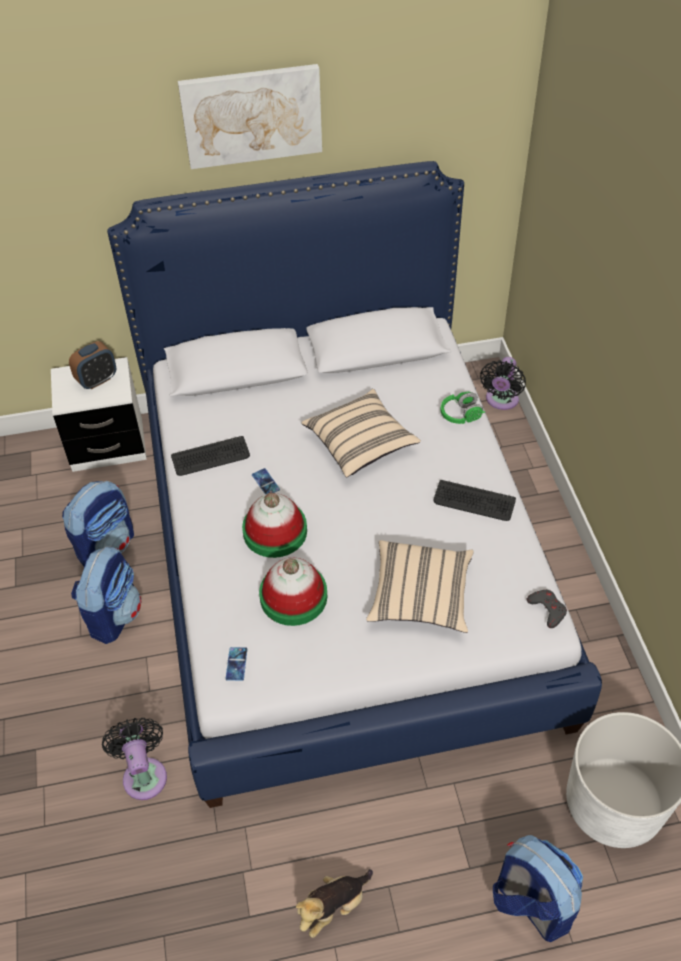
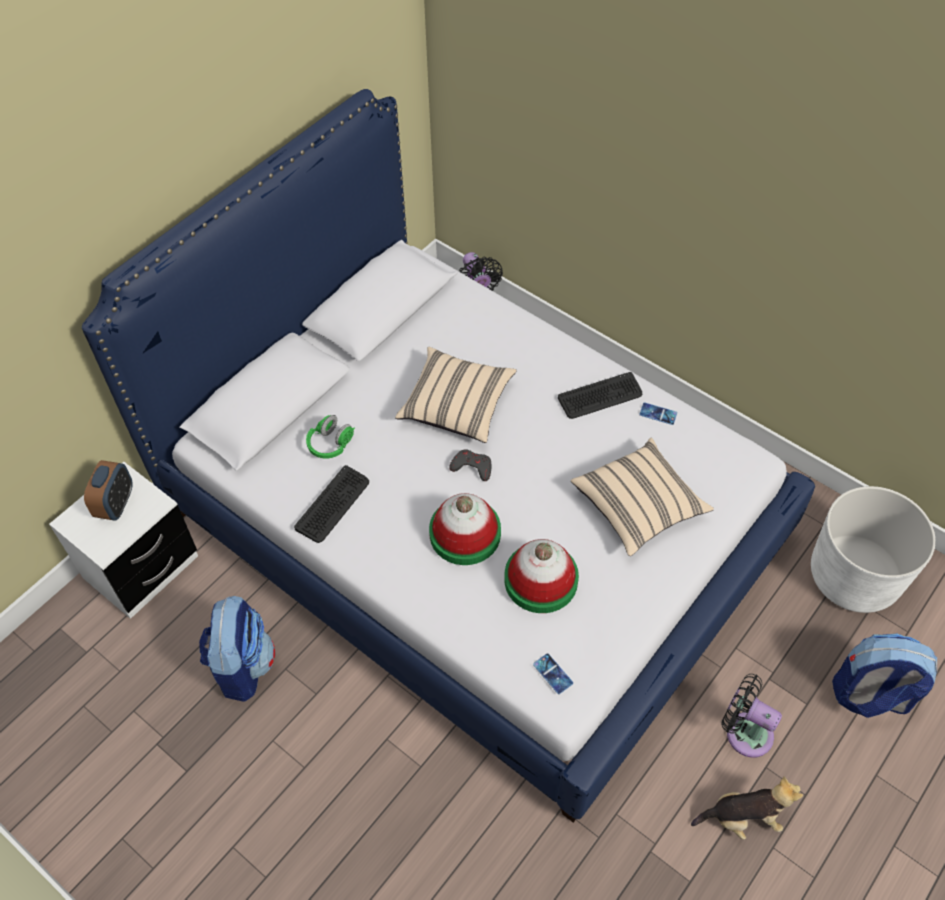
camera: 40 degrees left, 5 degrees up
backpack [71,547,141,644] -> none
black fan [102,718,167,800] -> black fan moved to [721,674,782,758]
picture [178,64,322,169] -> none
phone [252,468,280,495] -> phone moved to [639,402,677,425]
plush toy [296,869,373,938] -> plush toy turned 105 degrees counterclockwise [691,776,803,840]
green headphones [440,392,485,424] -> green headphones moved to [306,415,355,459]
grey game controller [526,590,567,628] -> grey game controller moved to [449,449,492,481]

